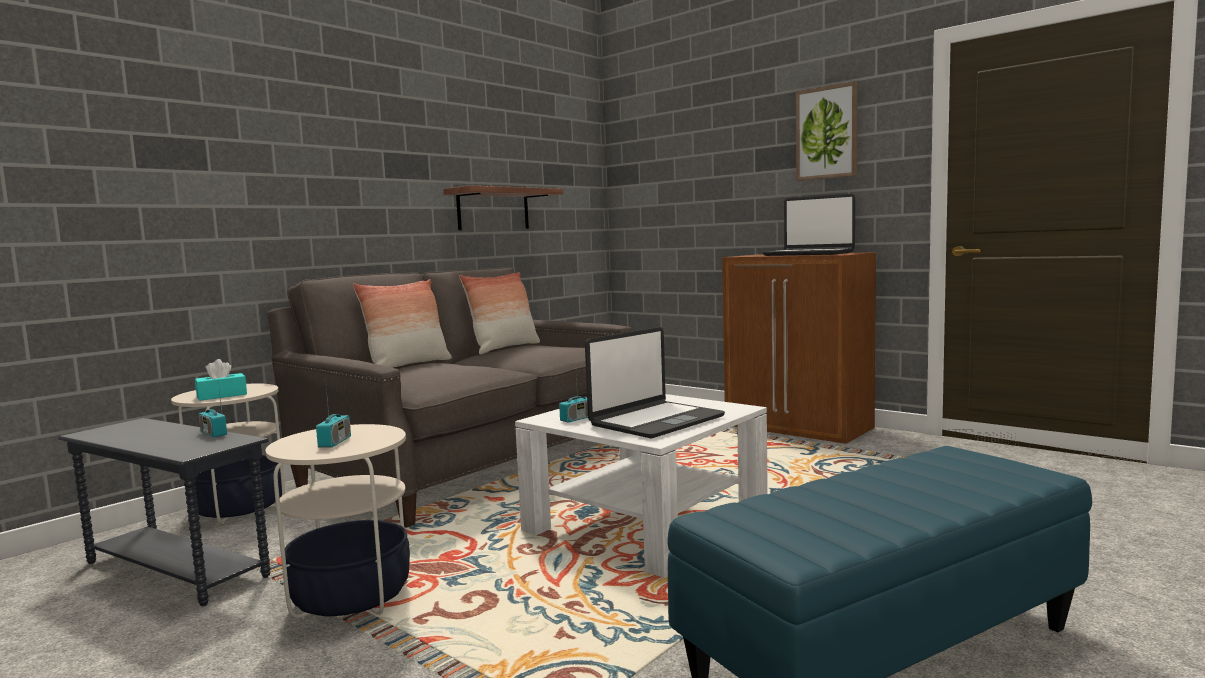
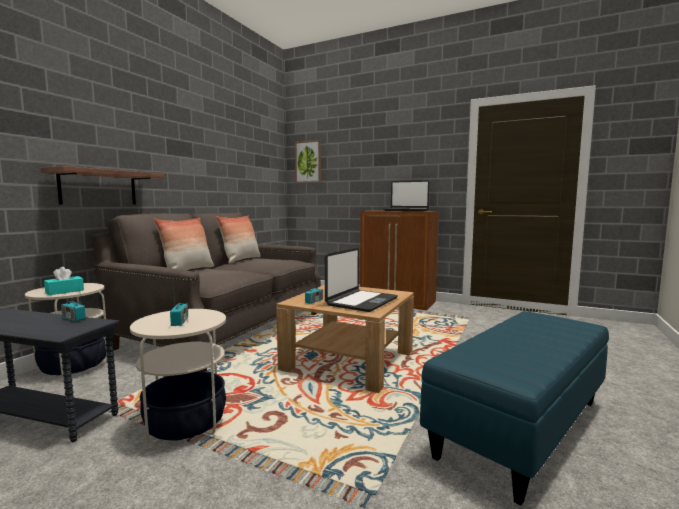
camera: 15 degrees left, 0 degrees up
shelf [443,186,563,230] -> shelf moved to [41,166,164,205]
white coffee table [515,394,768,578] -> brown coffee table [276,285,414,393]
picture [796,81,858,181] -> picture moved to [295,140,321,183]

